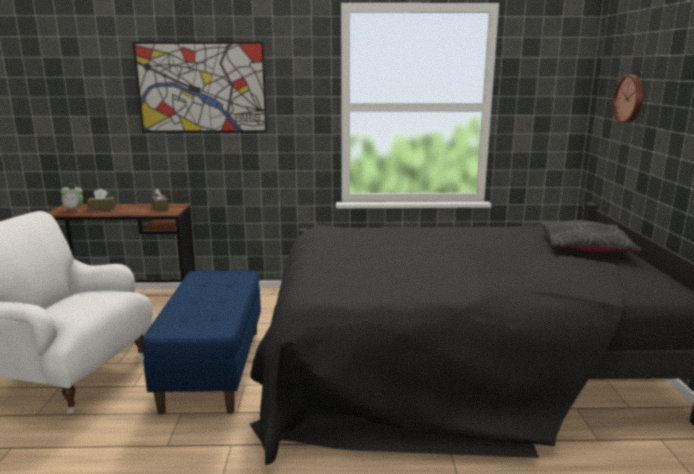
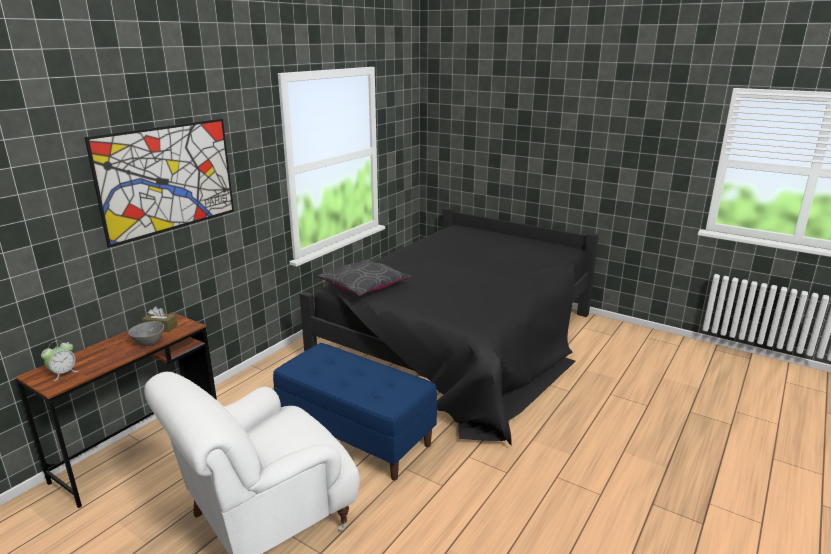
camera: 55 degrees left, 5 degrees up
brown tissue box [87,188,116,211] -> none
grey pillow [539,220,642,252] -> grey pillow moved to [317,259,411,296]
wall clock [613,75,643,123] -> none
none -> grey bowl [128,321,164,346]

